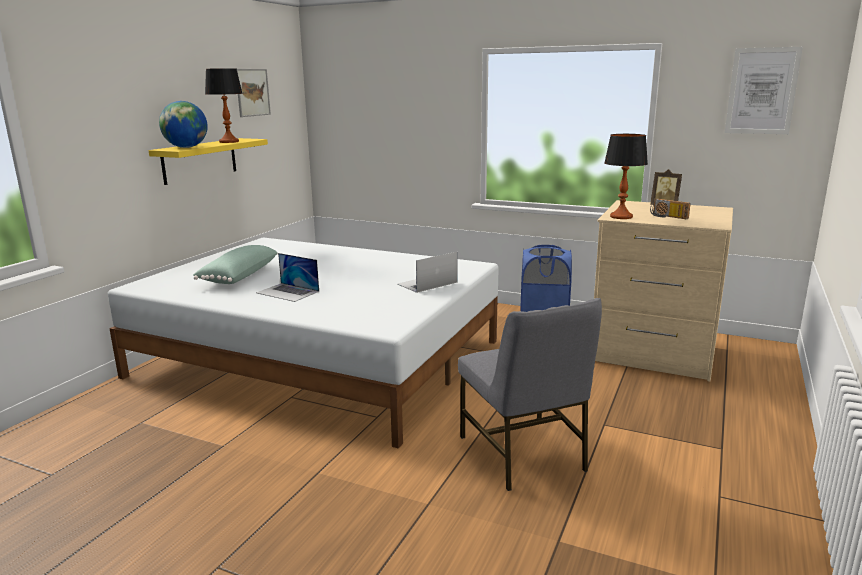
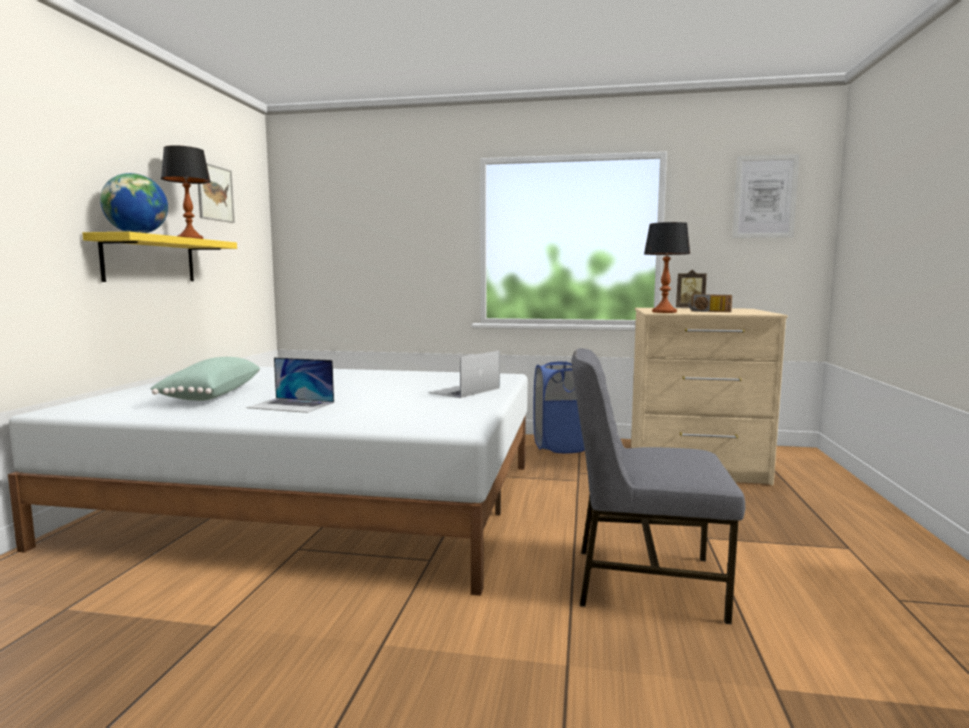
camera: 15 degrees left, 10 degrees down
grey chair [458,298,602,491] -> grey chair turned 135 degrees clockwise [572,348,745,624]

